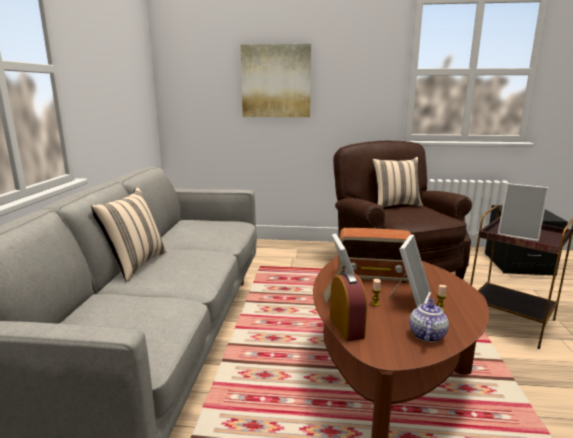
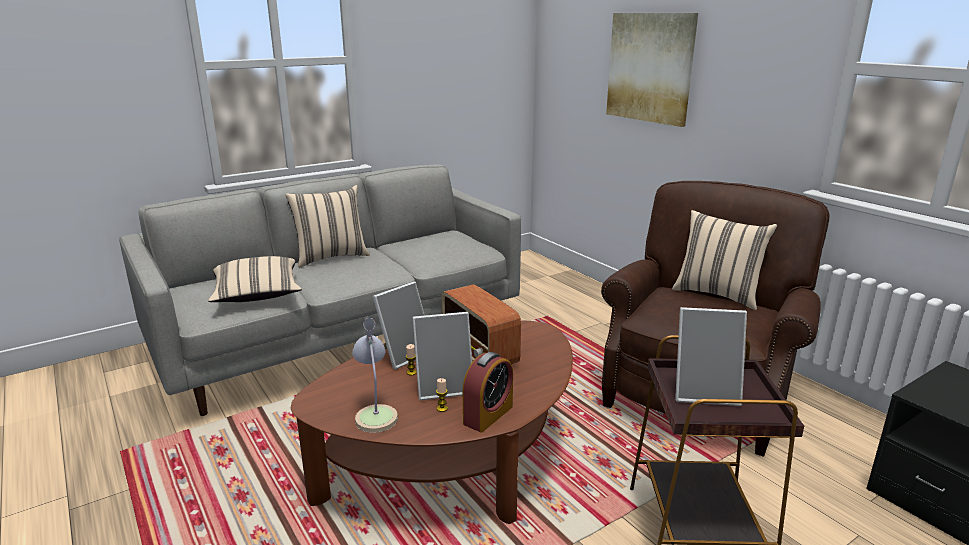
camera: 50 degrees right, 5 degrees up
alarm clock [330,272,367,341] -> alarm clock moved to [463,352,513,432]
teapot [409,298,449,342] -> table lamp [352,318,398,433]
picture frame [498,183,549,242] -> picture frame turned 75 degrees counterclockwise [675,307,747,406]
none -> beige pillow [208,256,302,302]

